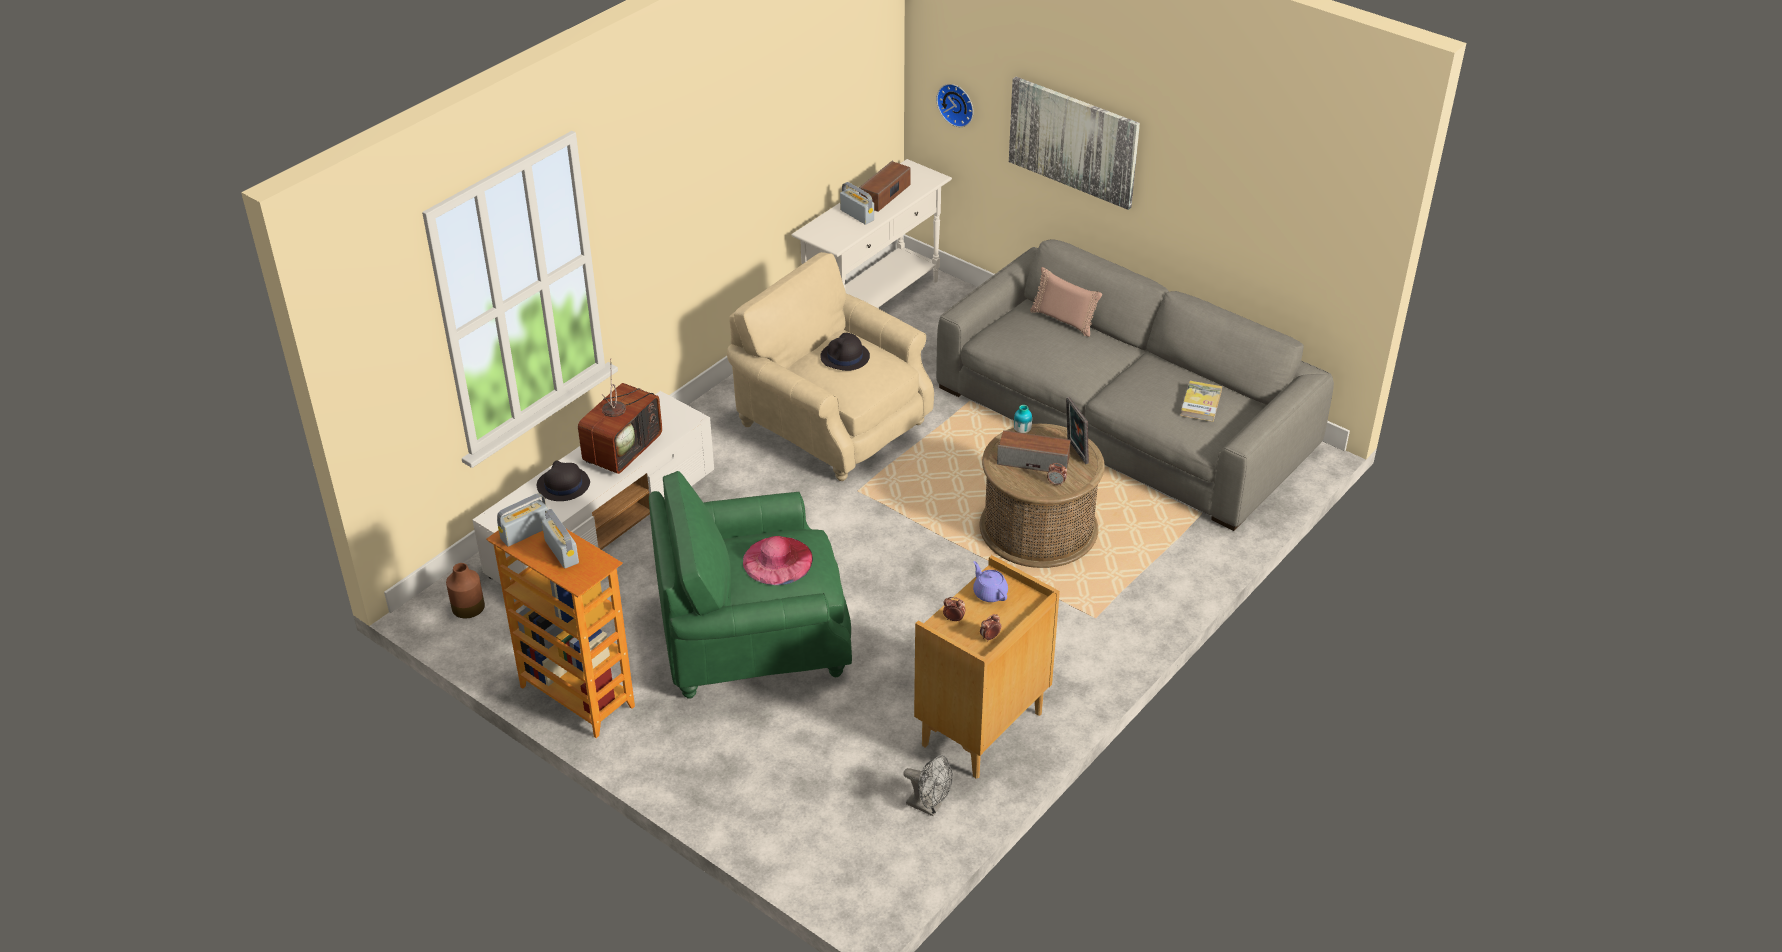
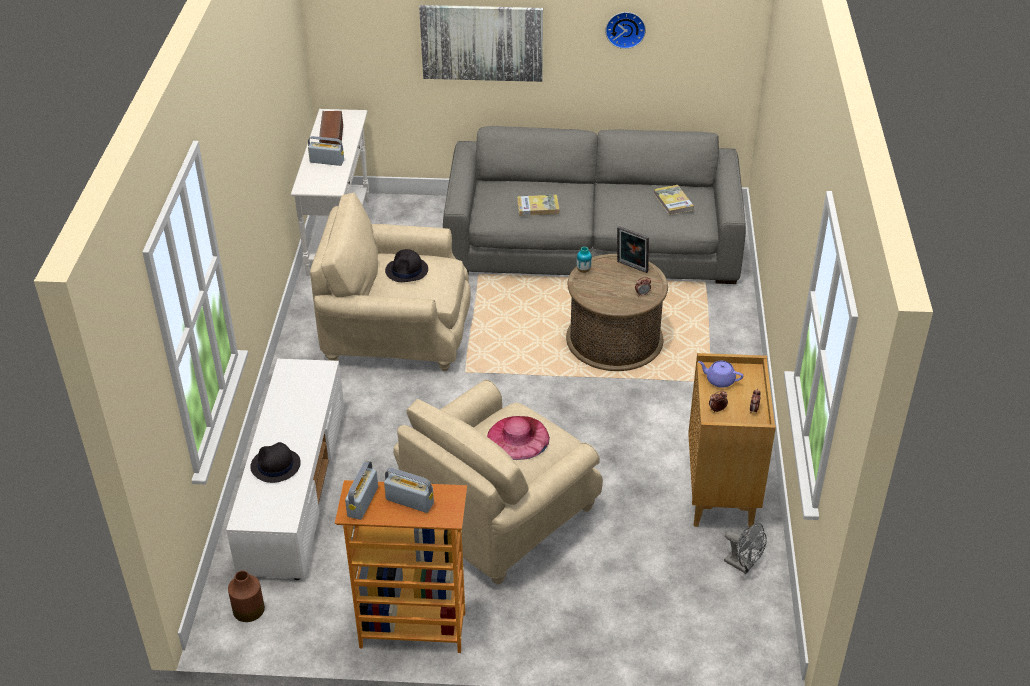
camera: 35 degrees left, 0 degrees up
television [578,358,662,474] -> none
green armchair [649,471,852,699] -> beige armchair [393,379,603,584]
grey fan [903,755,953,816] -> grey fan turned 45 degrees clockwise [724,523,767,574]
wall clock [936,84,973,127] -> wall clock moved to [605,12,646,49]
speaker [997,430,1071,473] -> none
beige pillow [1030,267,1102,337] -> none
none -> book [517,195,559,216]

